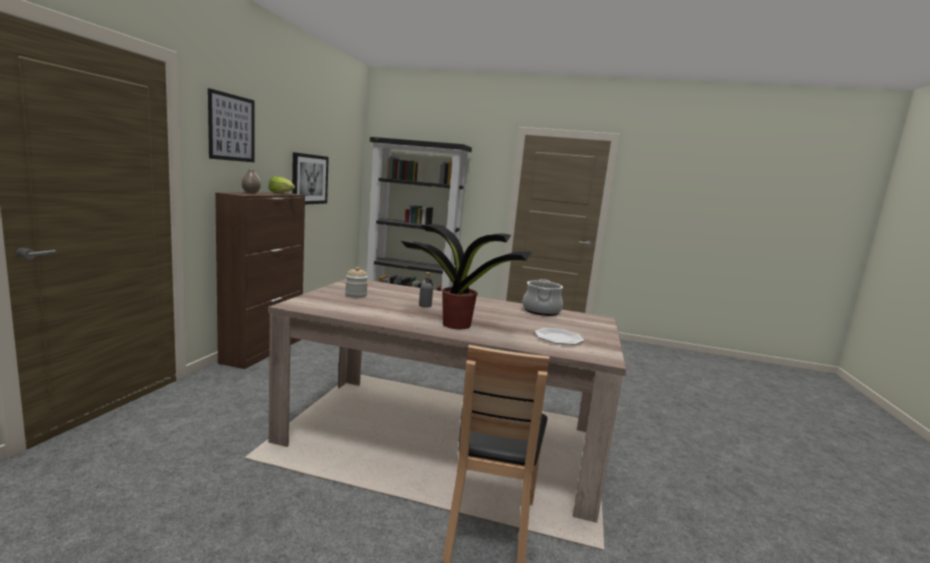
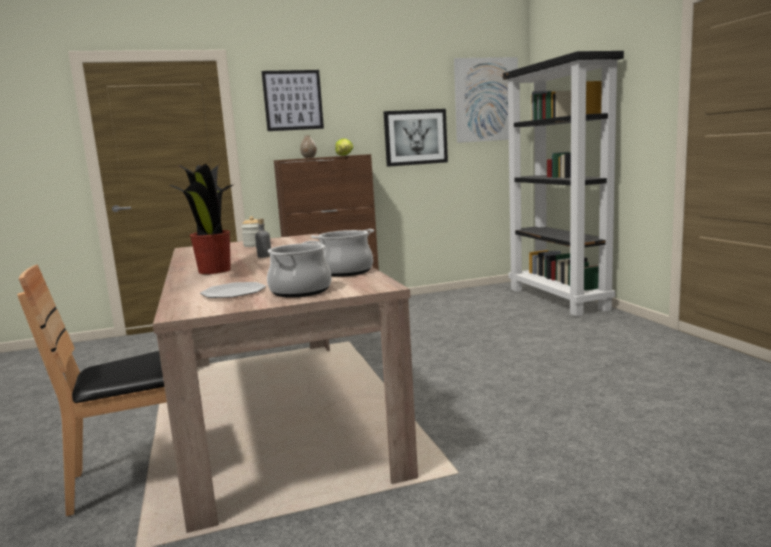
camera: 60 degrees right, 0 degrees up
none -> cooking pot [267,241,332,297]
none -> picture [454,57,518,143]

